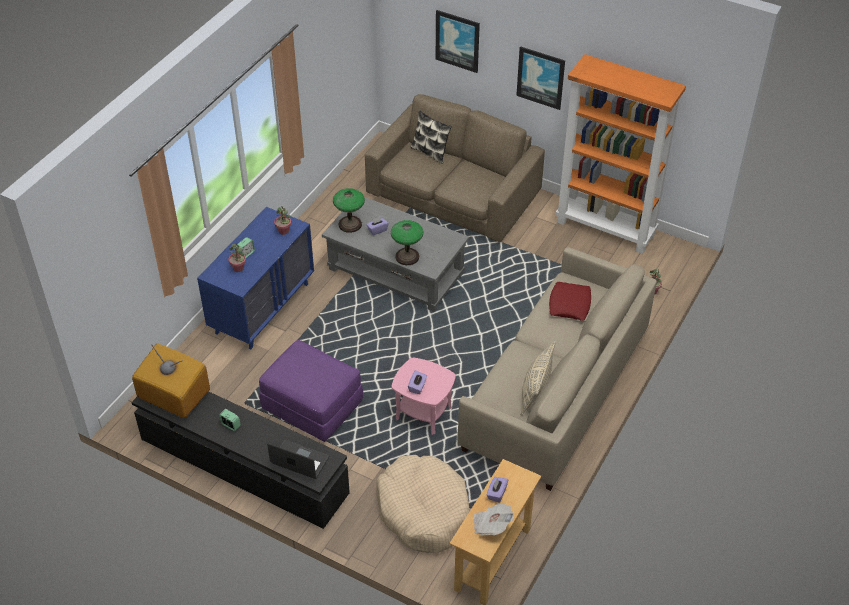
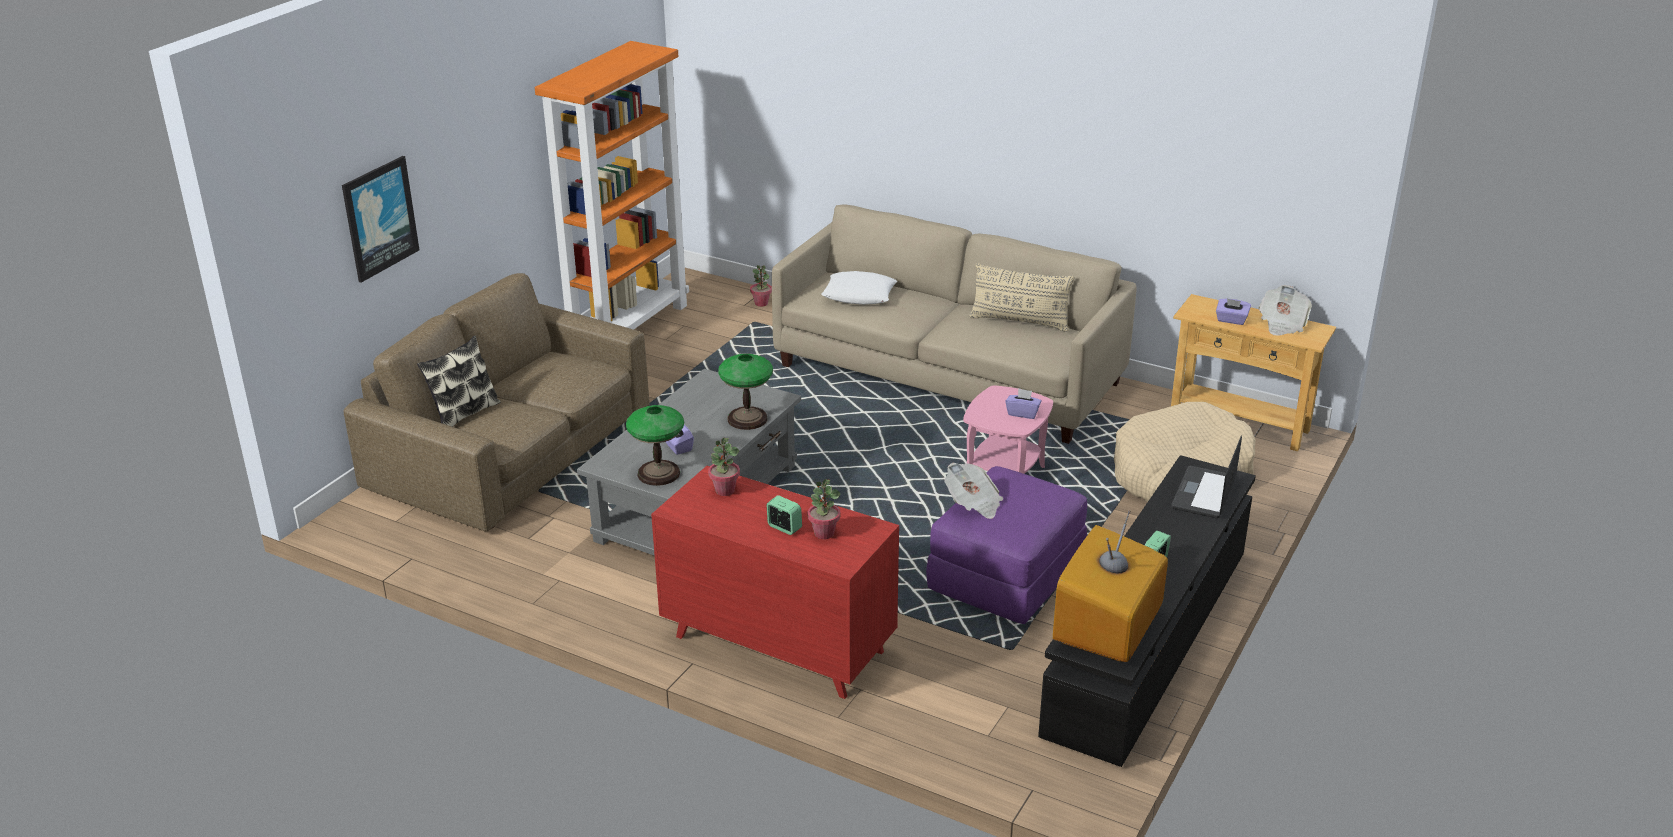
camera: 90 degrees left, 15 degrees down
blue dresser [197,207,314,349] -> red dresser [651,466,899,699]
picture [516,46,565,110] -> none
red pillow [549,282,591,321] -> white pillow [821,271,897,305]
none -> newspaper [944,463,1003,519]

